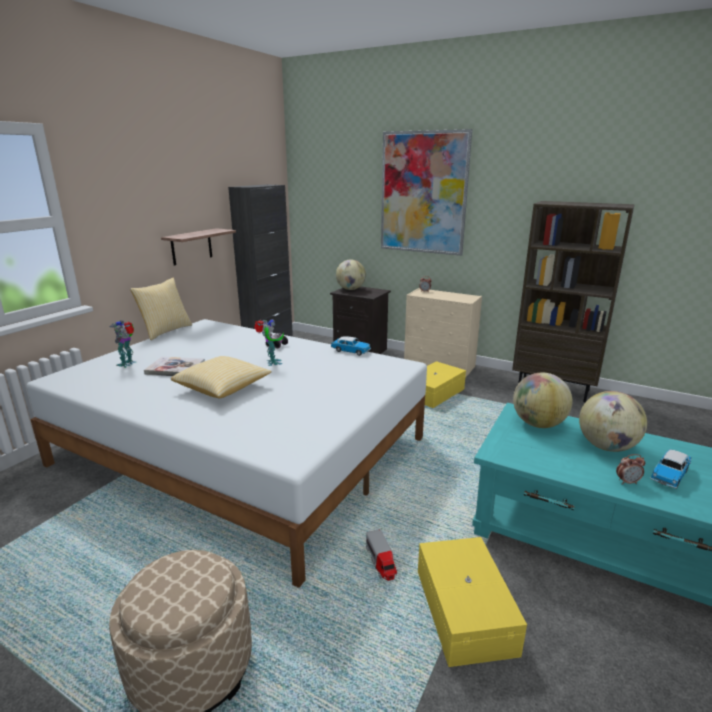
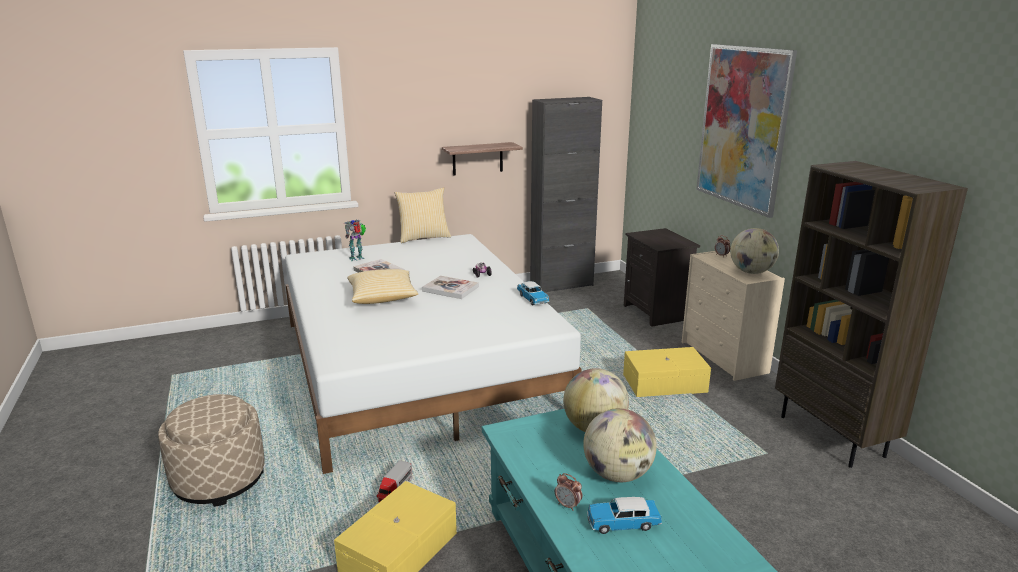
camera: 40 degrees right, 0 degrees up
toy robot [254,319,284,366] -> book [422,276,479,299]
globe [336,260,366,290] -> globe moved to [730,228,779,274]

